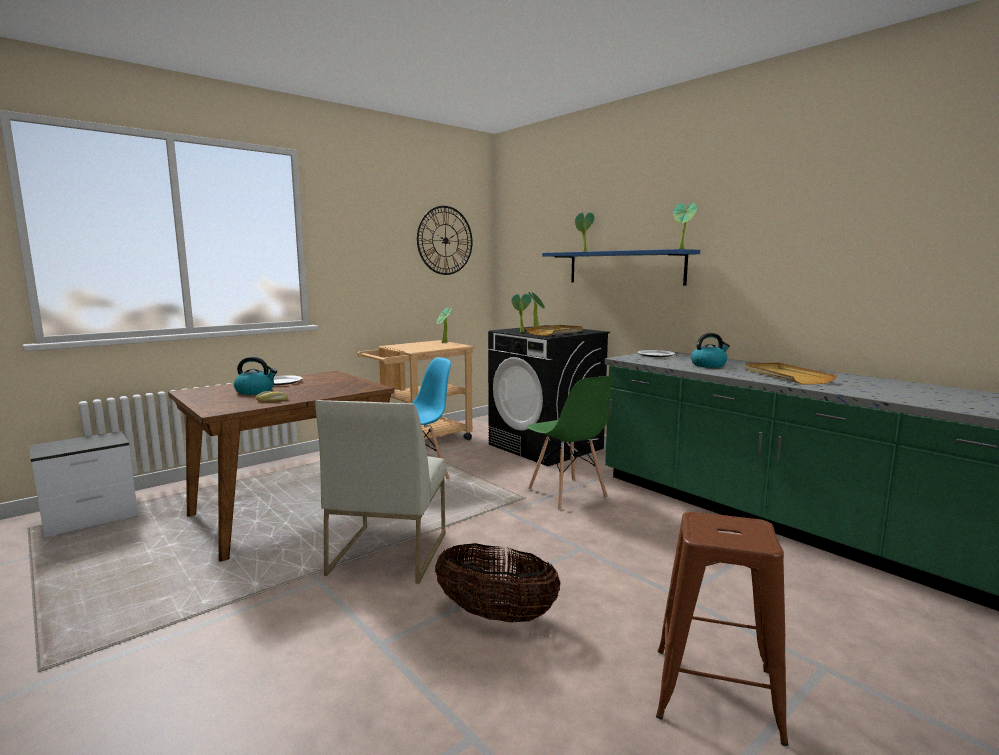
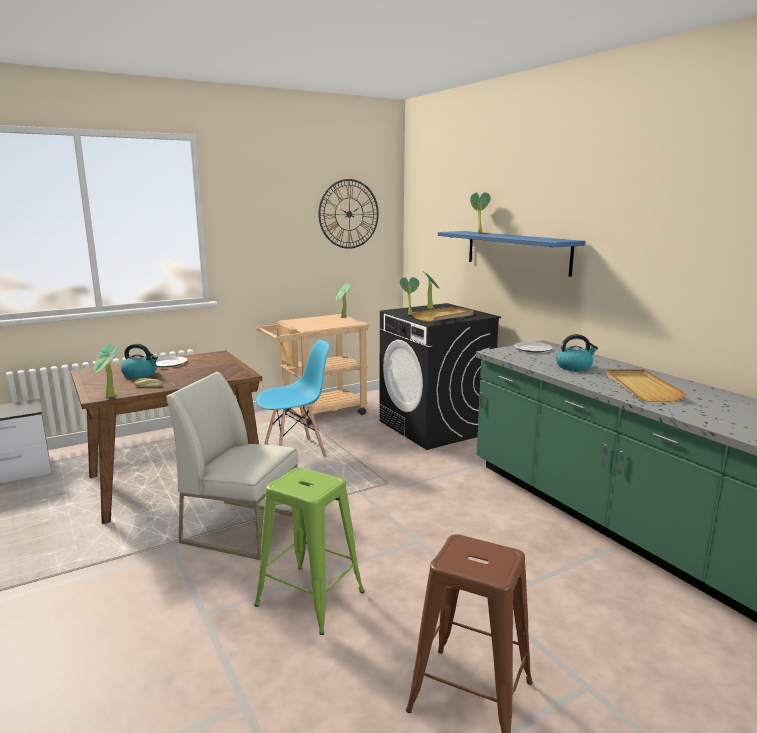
camera: 10 degrees right, 5 degrees up
white chair [315,400,446,584] -> white chair turned 90 degrees clockwise [166,372,298,560]
basket [435,543,560,622] -> green stool [254,467,364,635]
green chair [527,376,611,510] -> none
potted plant [673,203,697,249] -> potted plant moved to [93,343,118,398]

